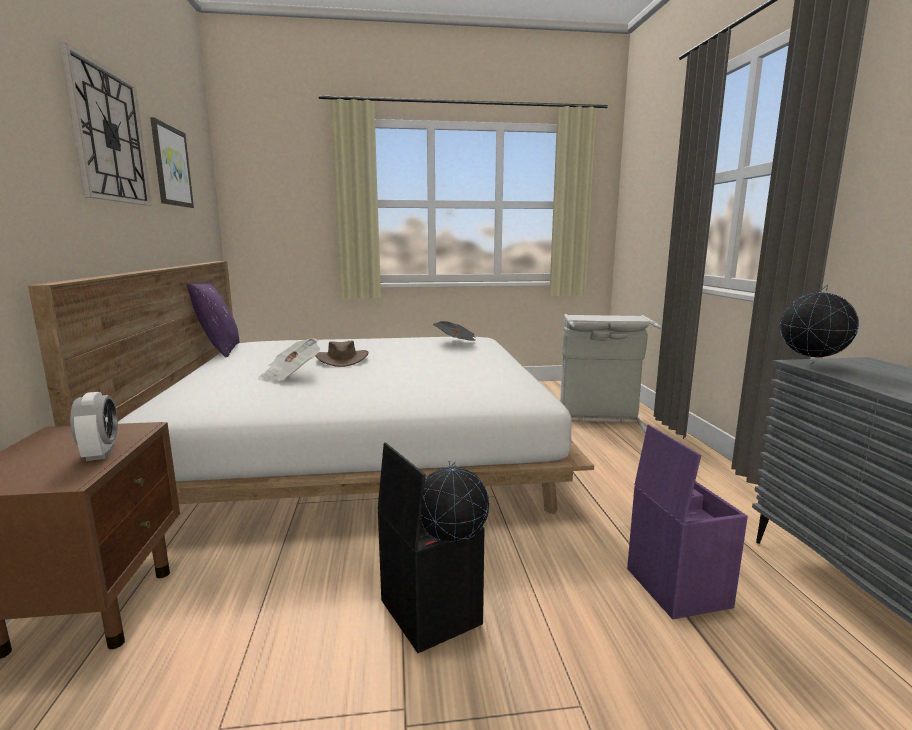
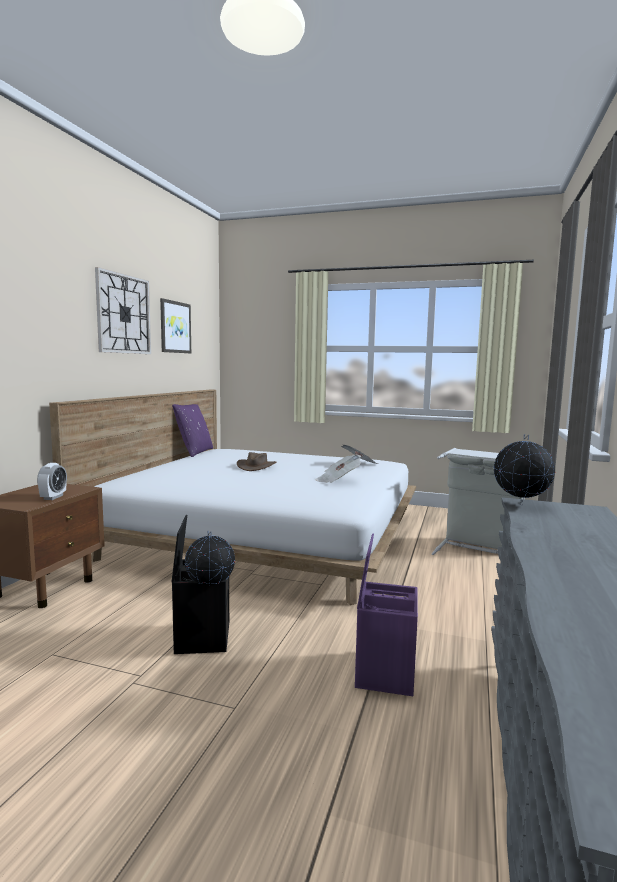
camera: 25 degrees right, 5 degrees down
newspaper [258,338,320,381] -> newspaper moved to [316,455,361,483]

